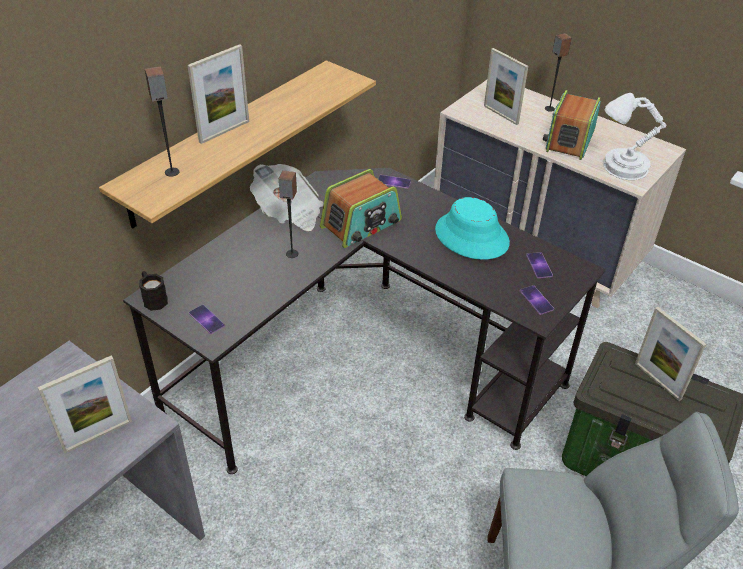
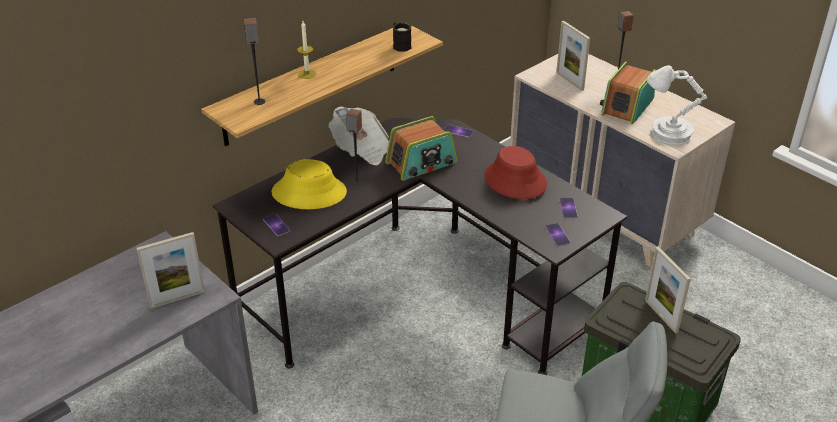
camera: 10 degrees right, 5 degrees down
black mug [139,271,168,311] -> black mug moved to [393,22,412,51]
picture frame [188,44,249,144] -> candle [297,21,316,79]
turquoise hat [435,197,510,260] -> red hat [484,146,547,199]
none -> yellow hat [271,159,347,209]

